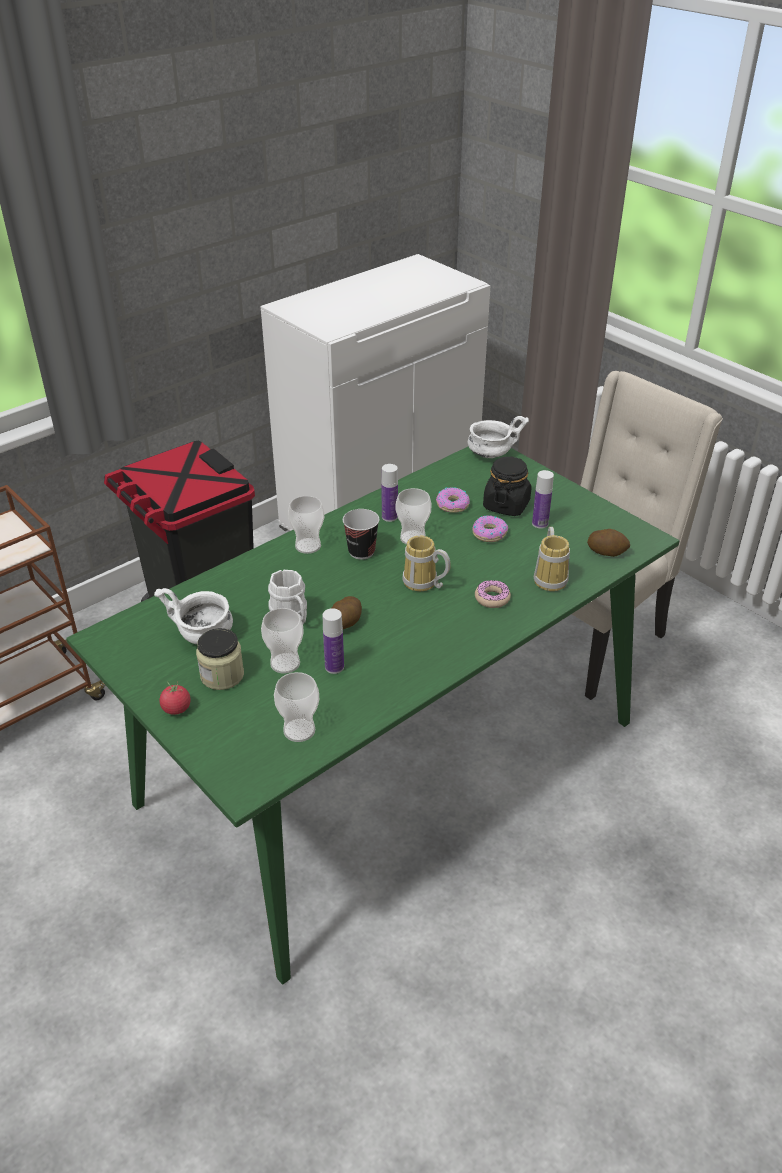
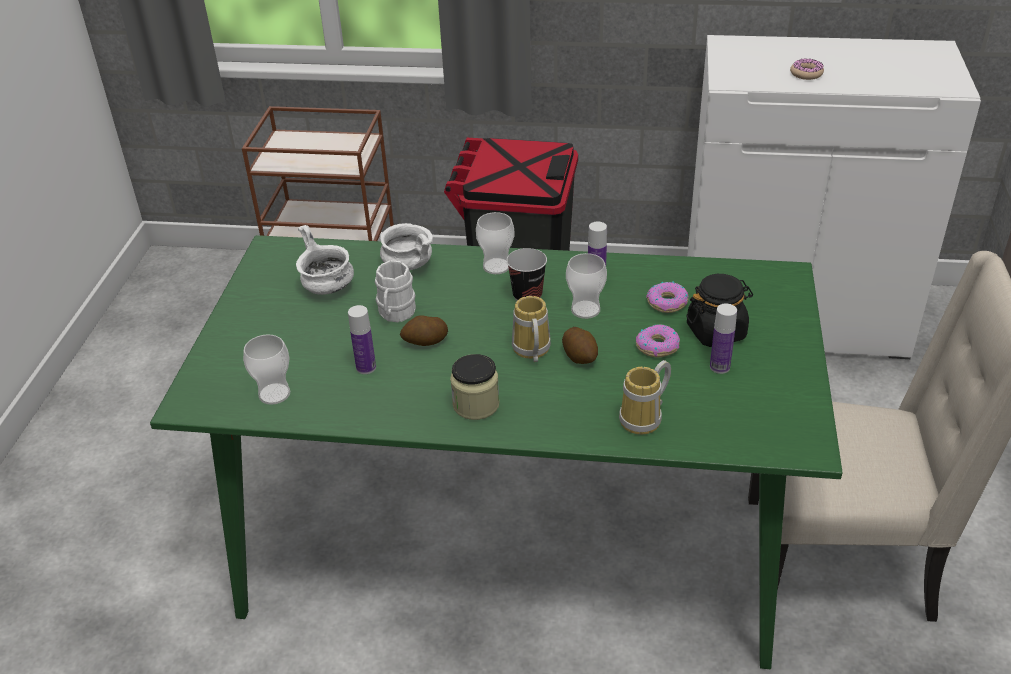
camera: 50 degrees right, 0 degrees up
tomato [160,682,191,715] -> none
jar [196,628,244,690] -> jar moved to [450,354,499,420]
cup [261,608,304,674] -> none
white bowl [468,416,529,458] -> white bowl moved to [380,223,433,271]
donut [475,580,511,608] -> donut moved to [790,59,824,80]
potato [587,529,630,557] -> potato moved to [562,327,598,364]

